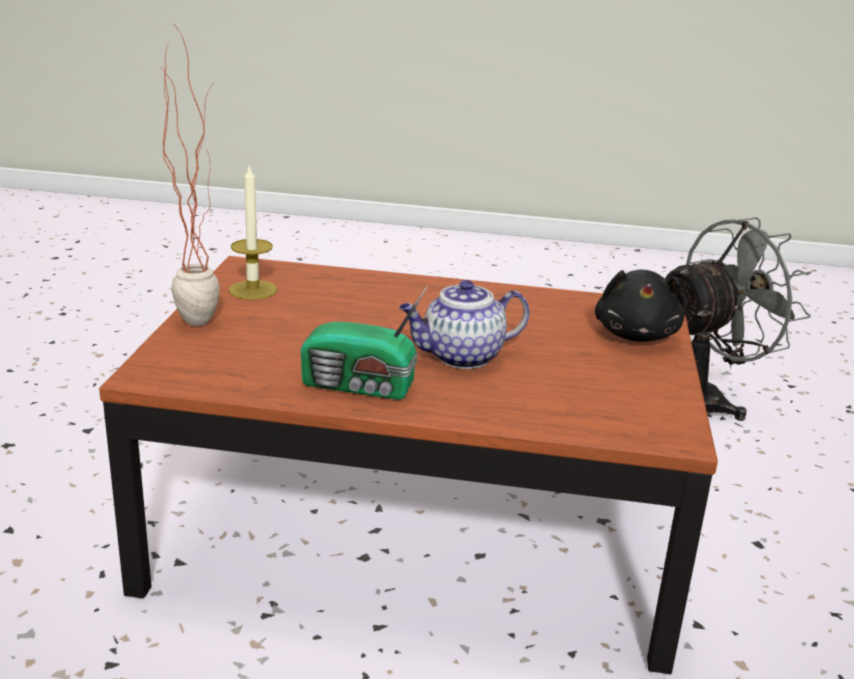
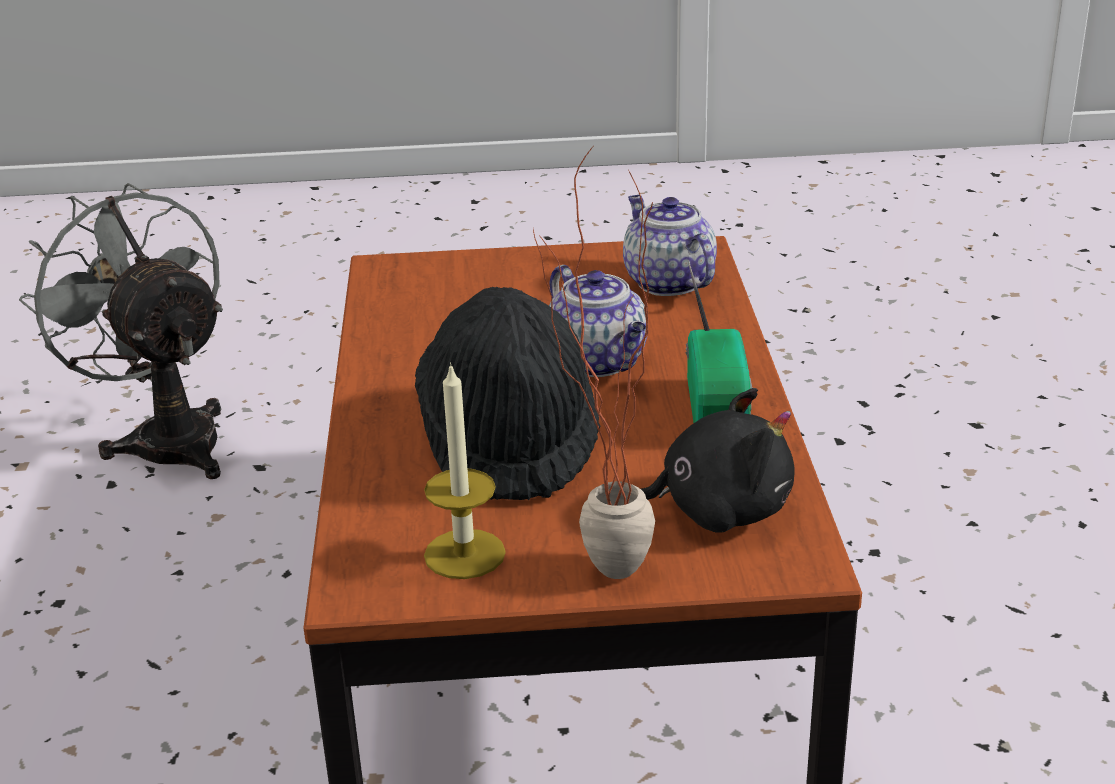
camera: 100 degrees left, 5 degrees up
black plush toy [595,270,685,342] -> black plush toy moved to [641,388,795,532]
none -> black hat [415,287,600,500]
none -> teapot [623,195,717,296]

